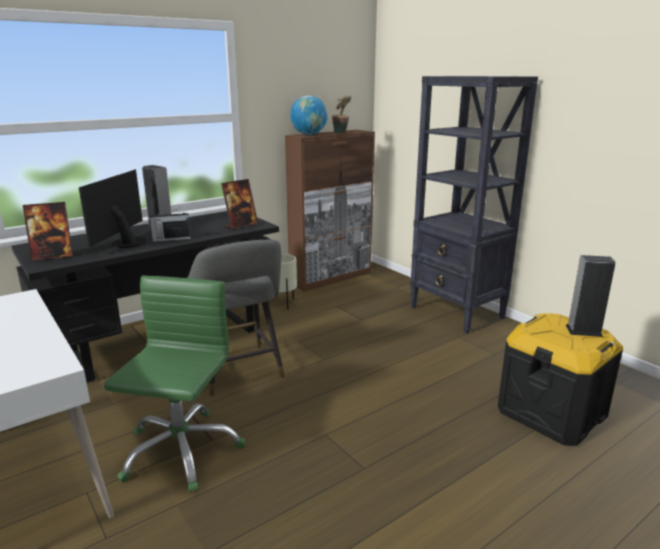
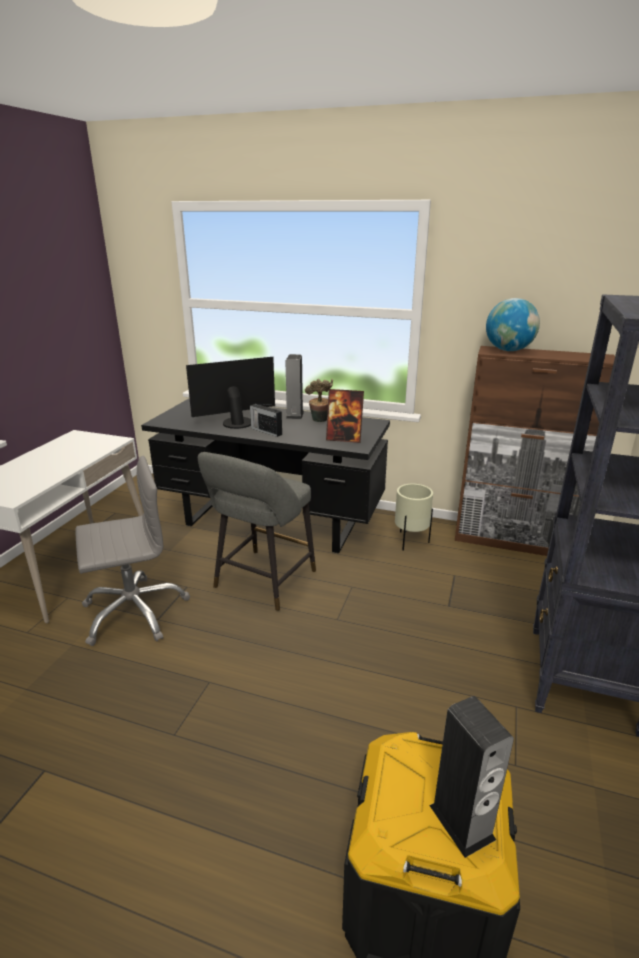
camera: 55 degrees right, 5 degrees up
picture frame [23,202,73,261] -> none
green office chair [104,275,245,493] -> grey office chair [76,456,190,646]
potted plant [332,95,351,133] -> potted plant moved to [305,379,333,422]

